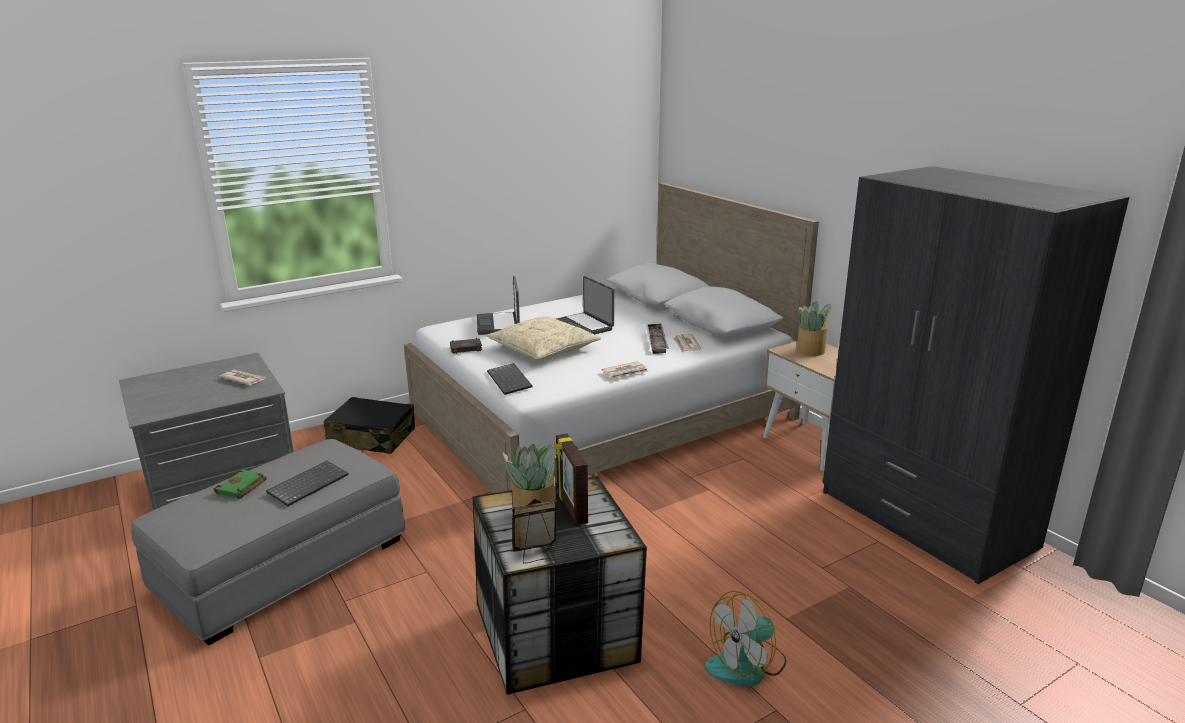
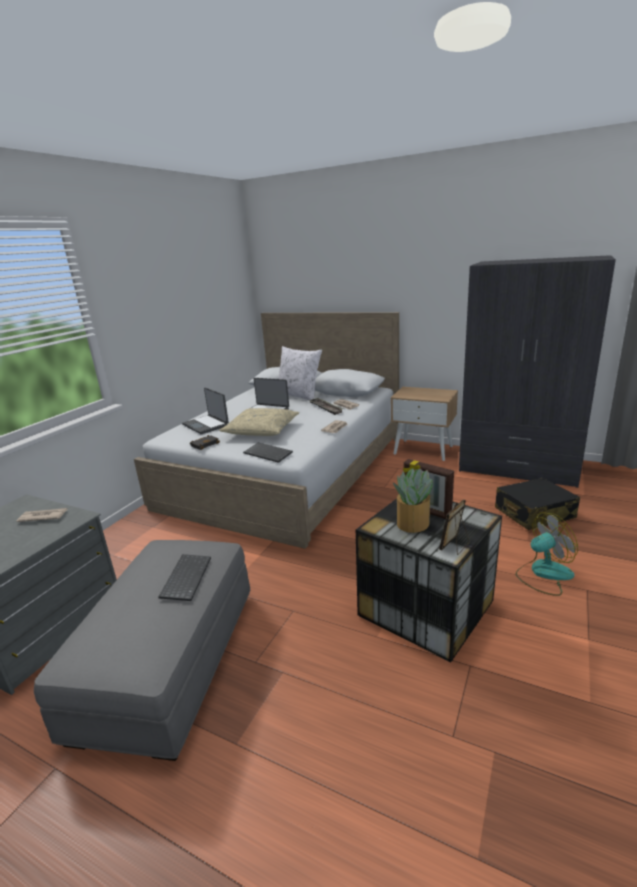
camera: 30 degrees left, 0 degrees up
green book [213,470,267,499] -> none
black suitcase [324,397,415,454] -> black suitcase moved to [495,478,580,530]
fan [705,591,787,686] -> fan turned 135 degrees counterclockwise [516,512,578,596]
potted plant [797,301,831,356] -> none
none -> white pillow [278,346,322,400]

